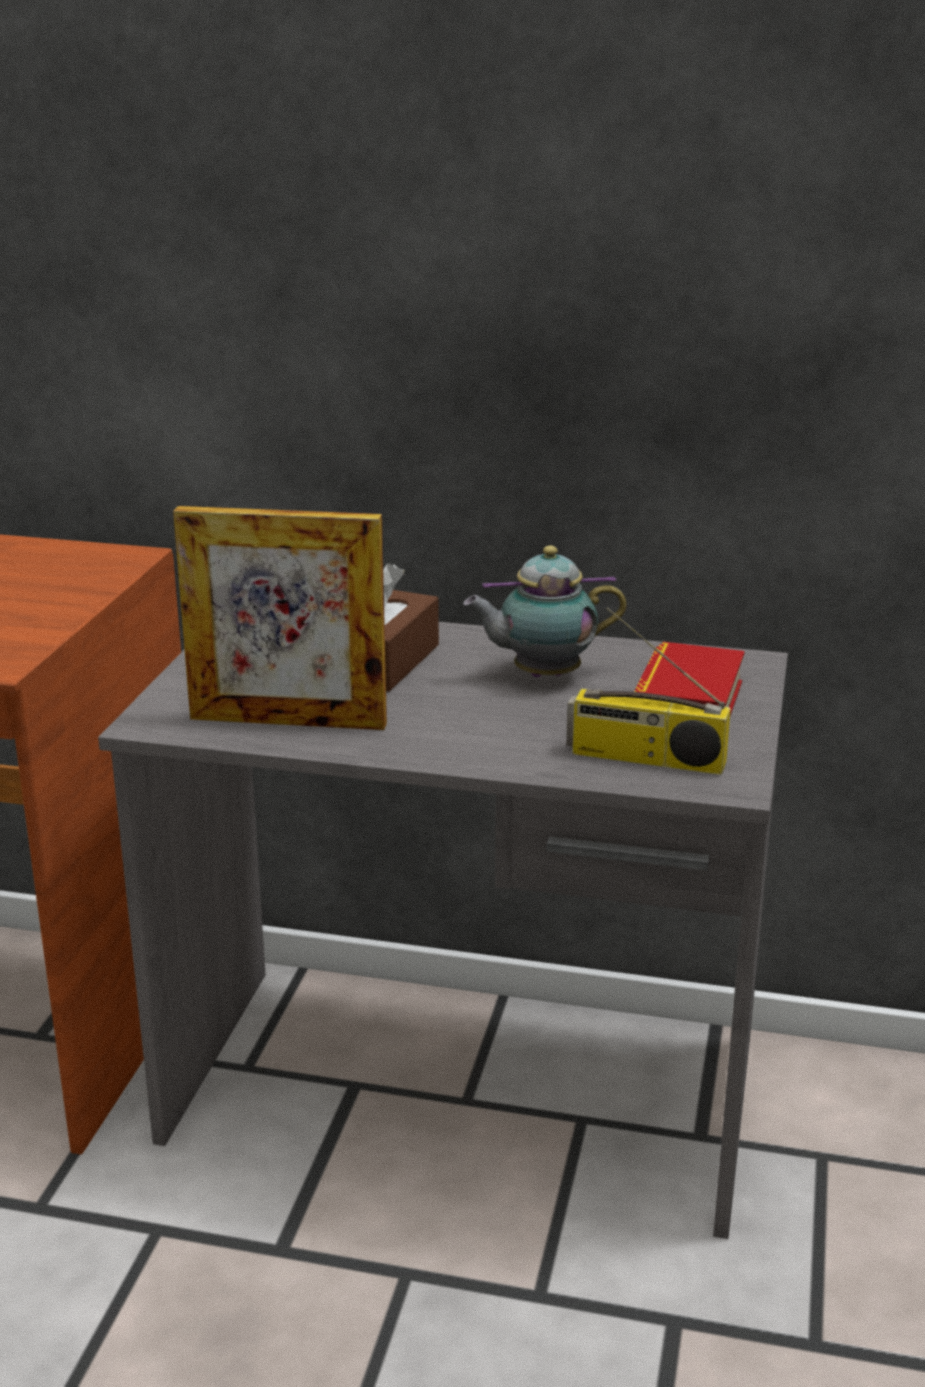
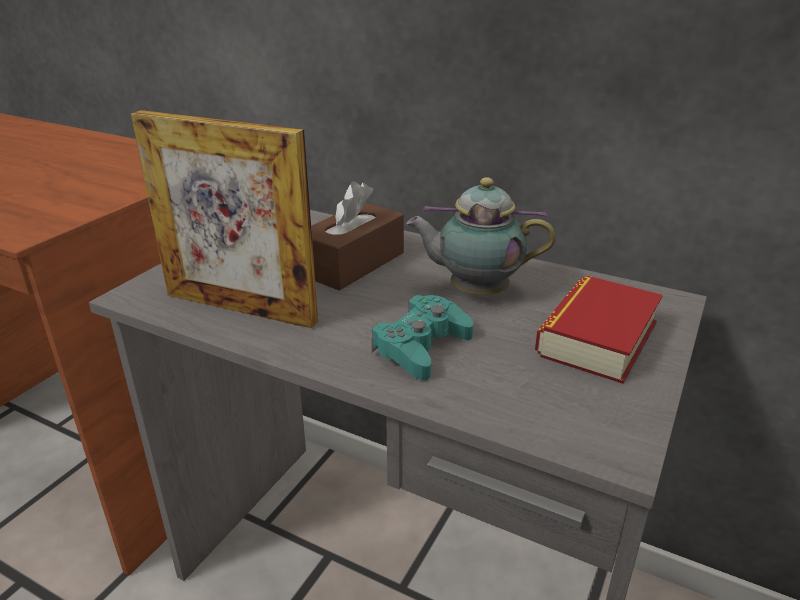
camera: 15 degrees right, 5 degrees up
radio [566,607,731,775] -> none
none -> turquoise game controller [371,295,473,380]

